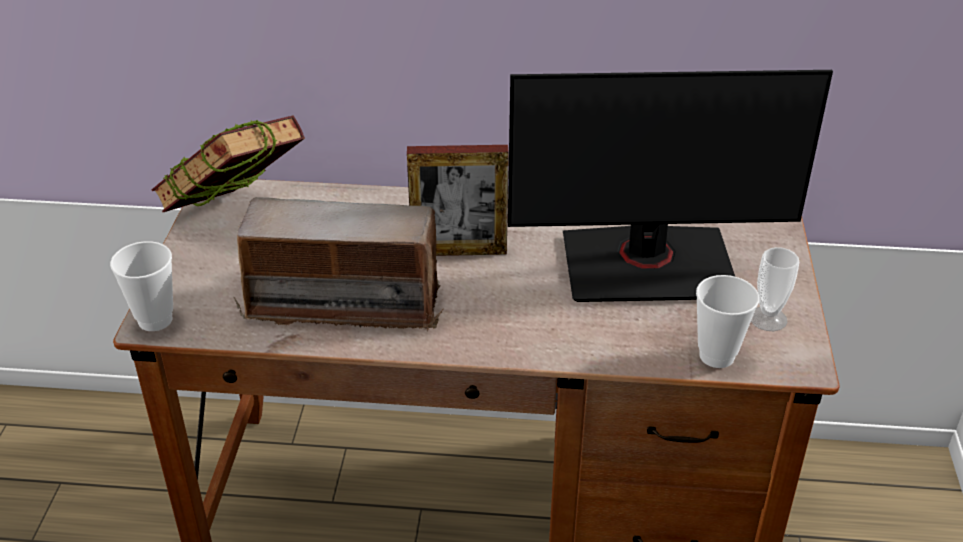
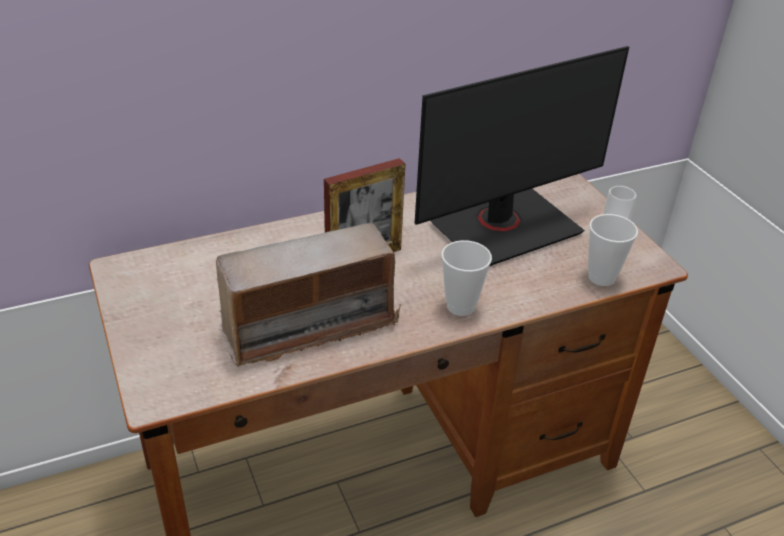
camera: 30 degrees left, 0 degrees up
cup [110,241,173,331] -> cup moved to [441,240,492,316]
book [152,115,305,212] -> none

